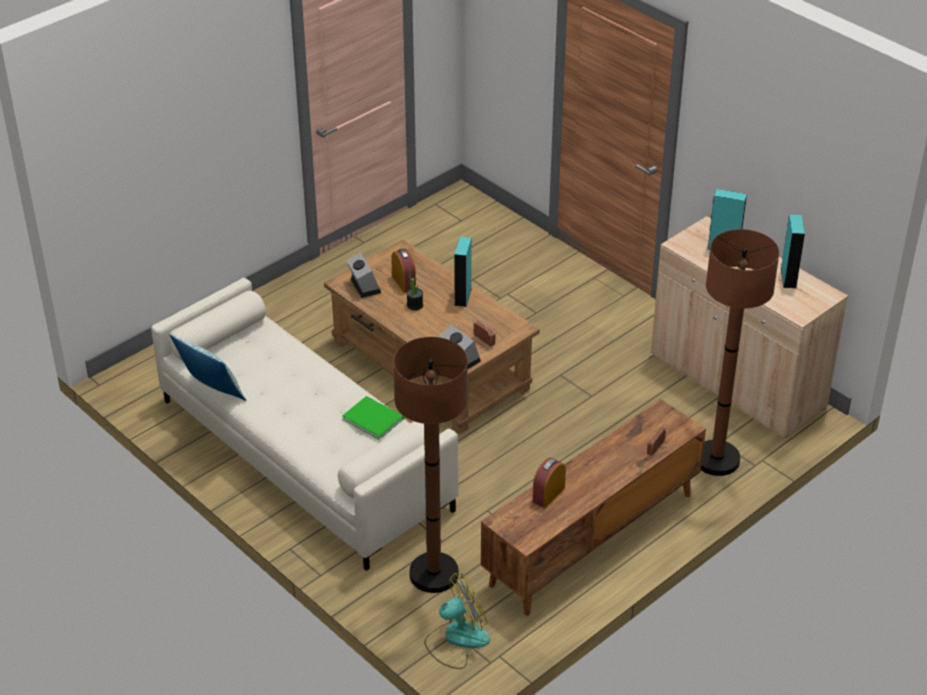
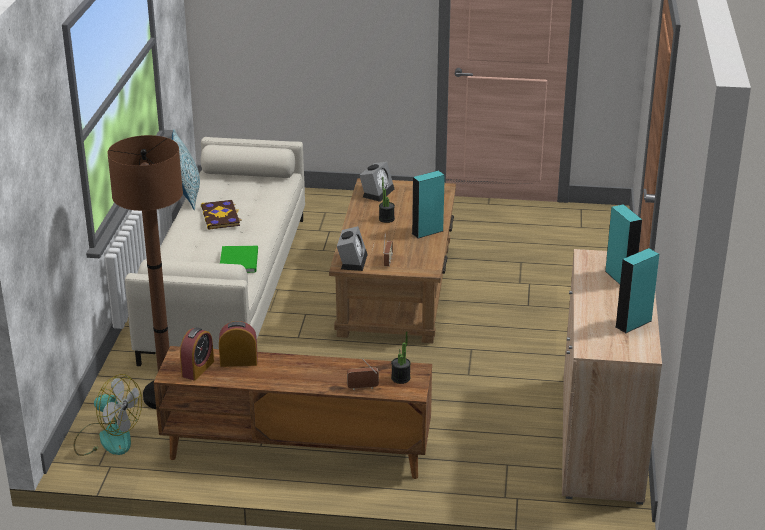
camera: 50 degrees right, 10 degrees down
alarm clock [391,248,416,293] -> alarm clock moved to [180,327,214,381]
brown floor lamp [701,229,779,476] -> none
none -> book [201,200,242,230]
none -> potted plant [391,331,411,384]

